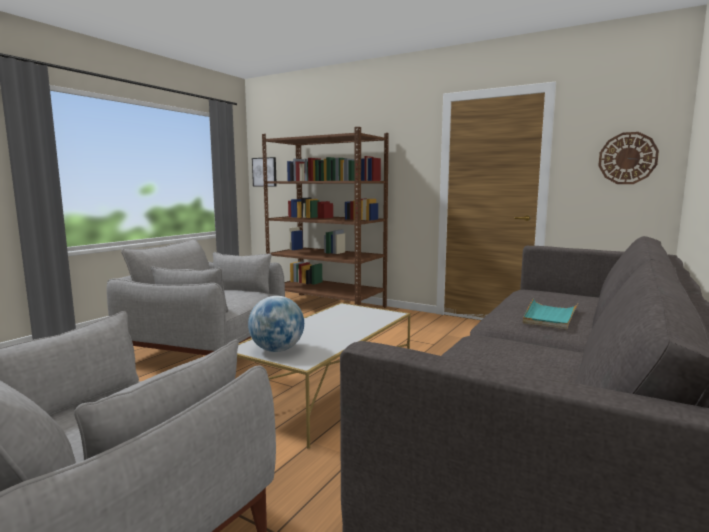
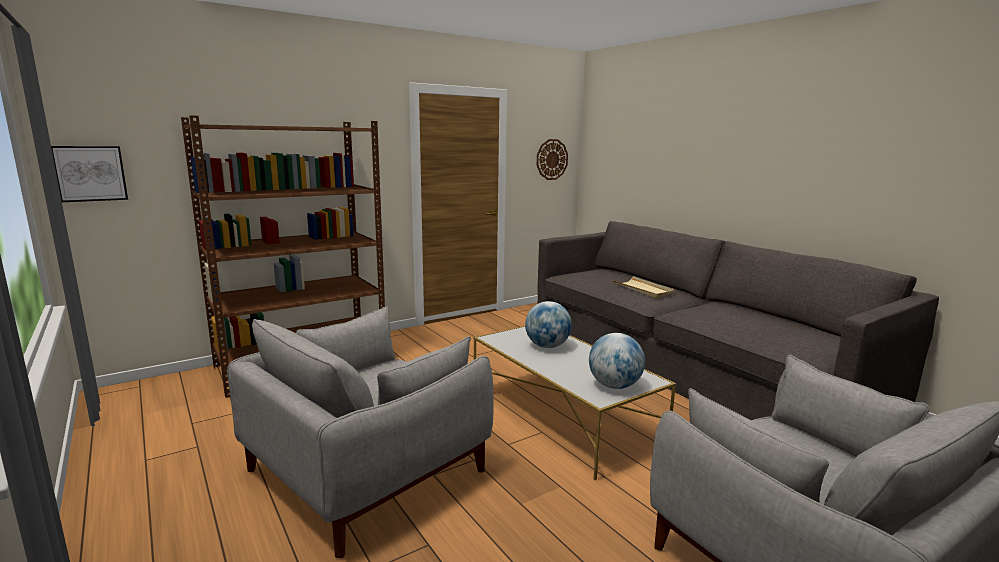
camera: 65 degrees left, 5 degrees up
turquoise tray [523,298,578,329] -> beige tray [612,276,676,298]
none -> globe [525,301,572,348]

